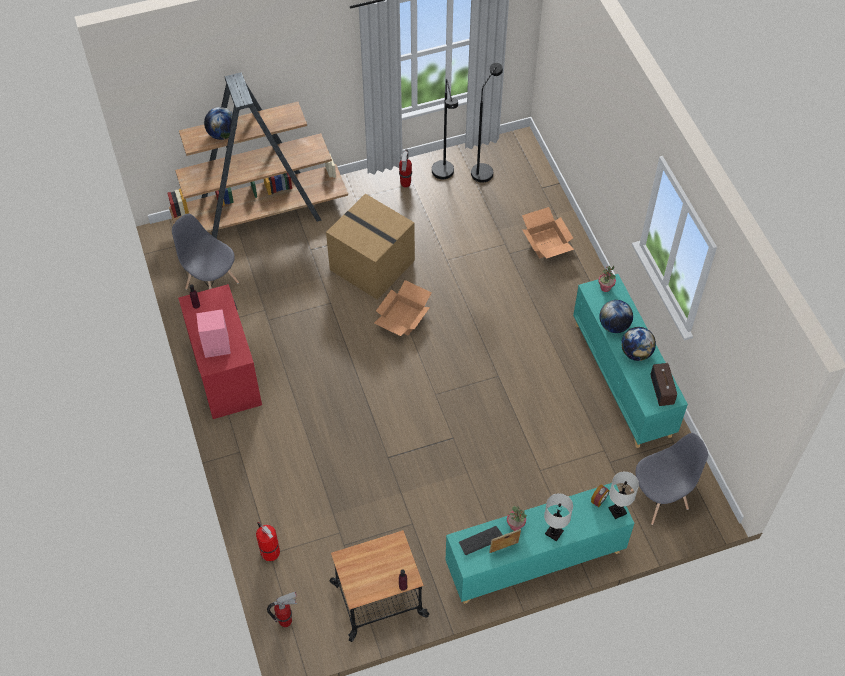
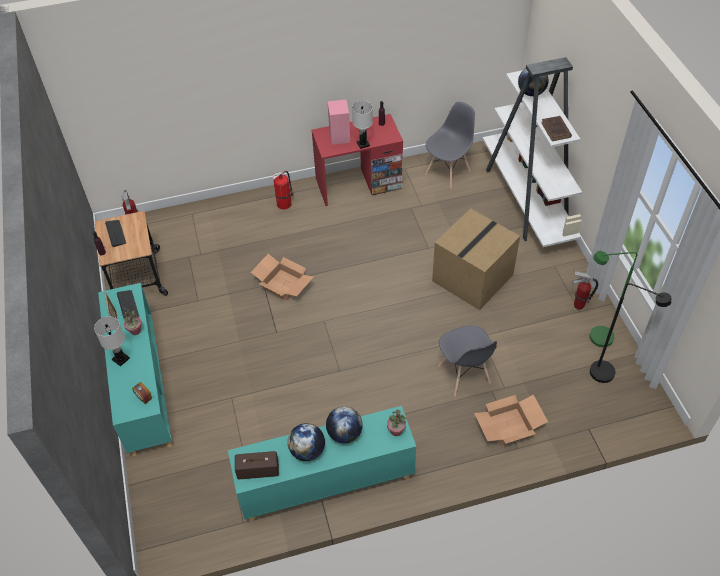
camera: 95 degrees right, 5 degrees down
brown bookcase [168,72,348,239] -> white bookcase [483,57,582,247]
fire extinguisher [256,522,280,561] -> fire extinguisher moved to [273,171,294,210]
cardboard box [374,280,432,336] -> cardboard box moved to [251,254,313,300]
black floor lamp [432,79,458,179] -> green floor lamp [589,251,638,347]
white table lamp [609,471,639,519] -> white table lamp moved to [352,101,373,149]
grey chair [630,433,708,525] -> grey chair moved to [438,326,497,397]
none -> keyboard [105,220,126,247]
none -> brown book [541,116,572,141]

